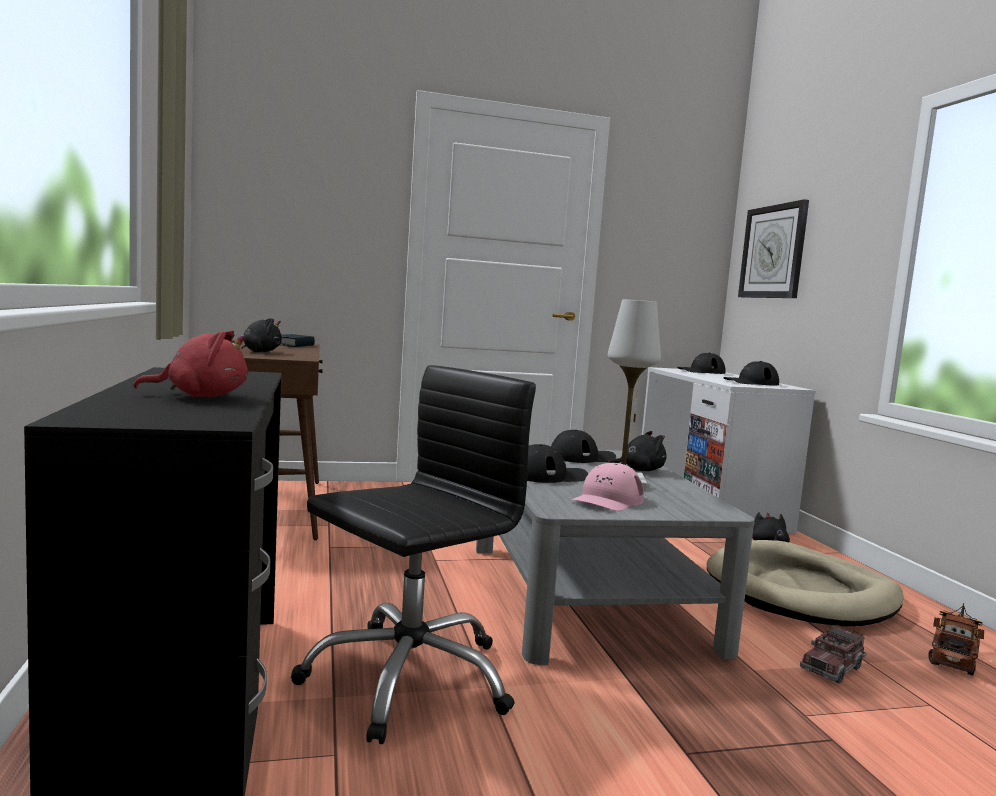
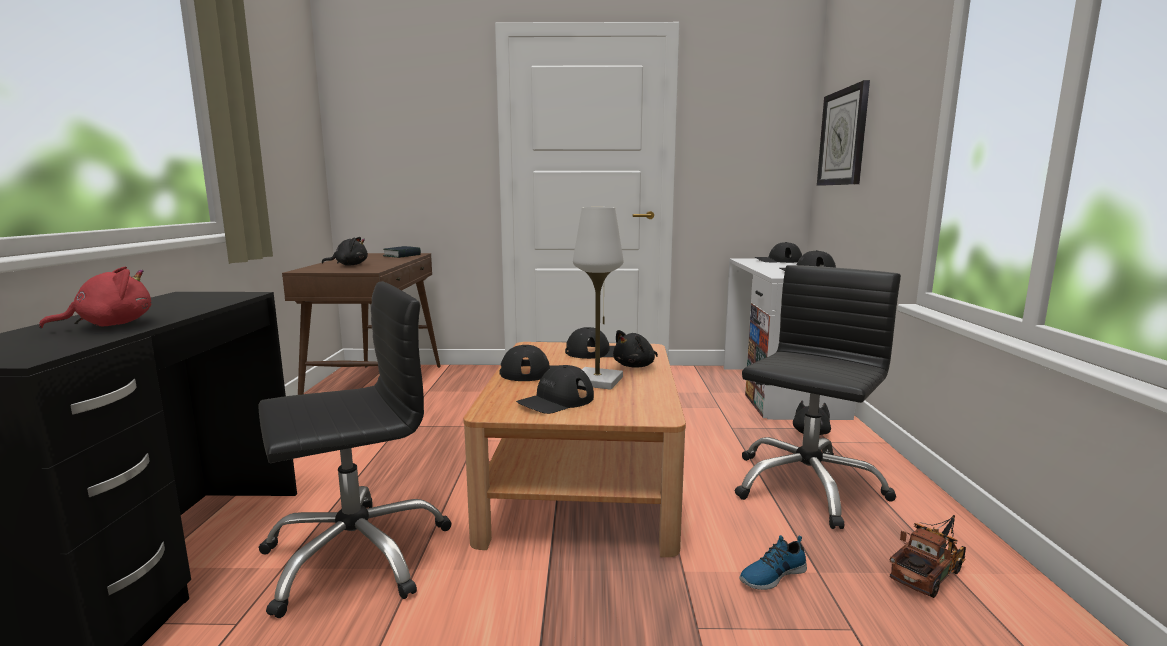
camera: 15 degrees right, 5 degrees up
red plush toy [134,331,248,397] -> red plush toy turned 45 degrees counterclockwise [39,267,151,328]
grey coffee table [476,450,755,665] -> brown coffee table [463,342,686,557]
pink cap [571,463,644,511] -> black cap [516,365,594,414]
black plush toy [607,431,666,471] -> black plush toy turned 135 degrees clockwise [613,330,658,368]
beige dog bed [707,540,904,626] -> black office chair [735,265,901,529]
toy truck [800,624,867,683] -> shoe [739,535,807,590]

